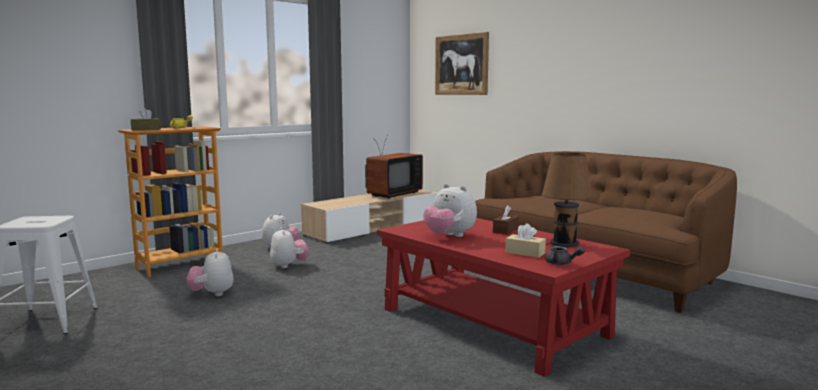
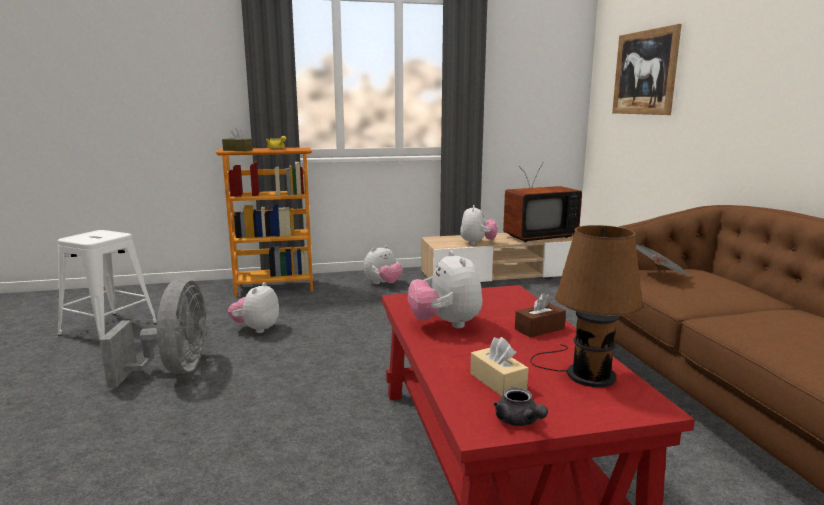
camera: 30 degrees right, 5 degrees up
plush toy [270,227,309,268] -> plush toy moved to [460,205,498,245]
none -> grey fan [100,279,207,388]
none -> newspaper [636,244,690,275]

